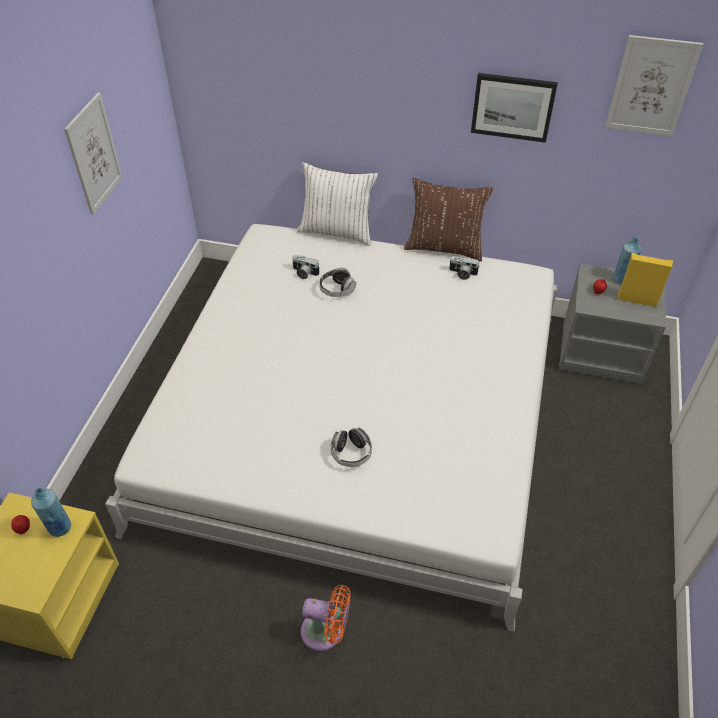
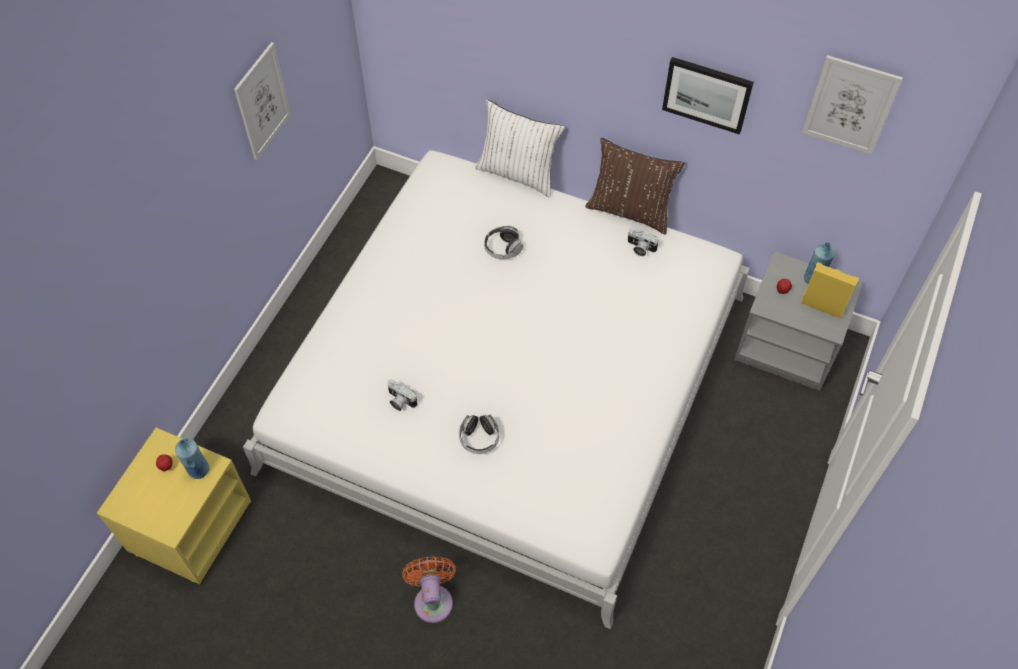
camera: 10 degrees right, 10 degrees up
camera [292,255,320,279] -> camera moved to [387,379,418,411]
orange fan [301,585,351,651] -> orange fan turned 120 degrees counterclockwise [402,556,456,623]

